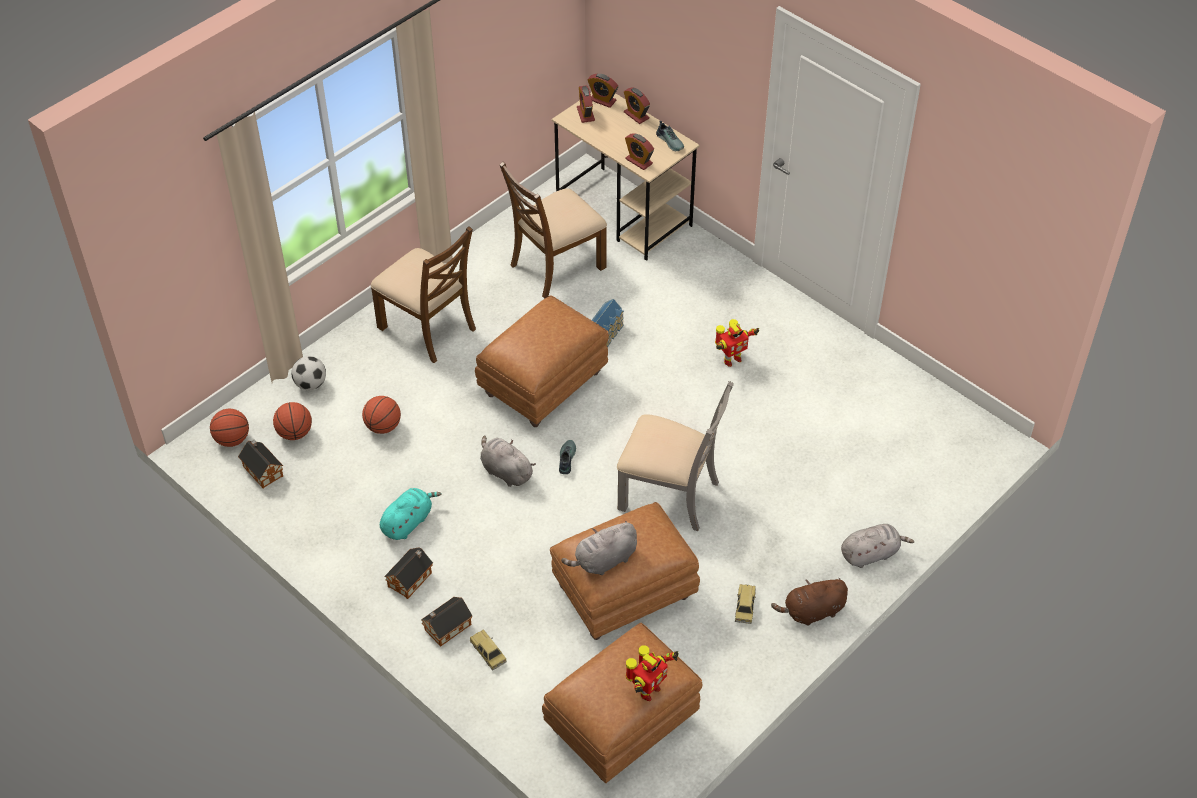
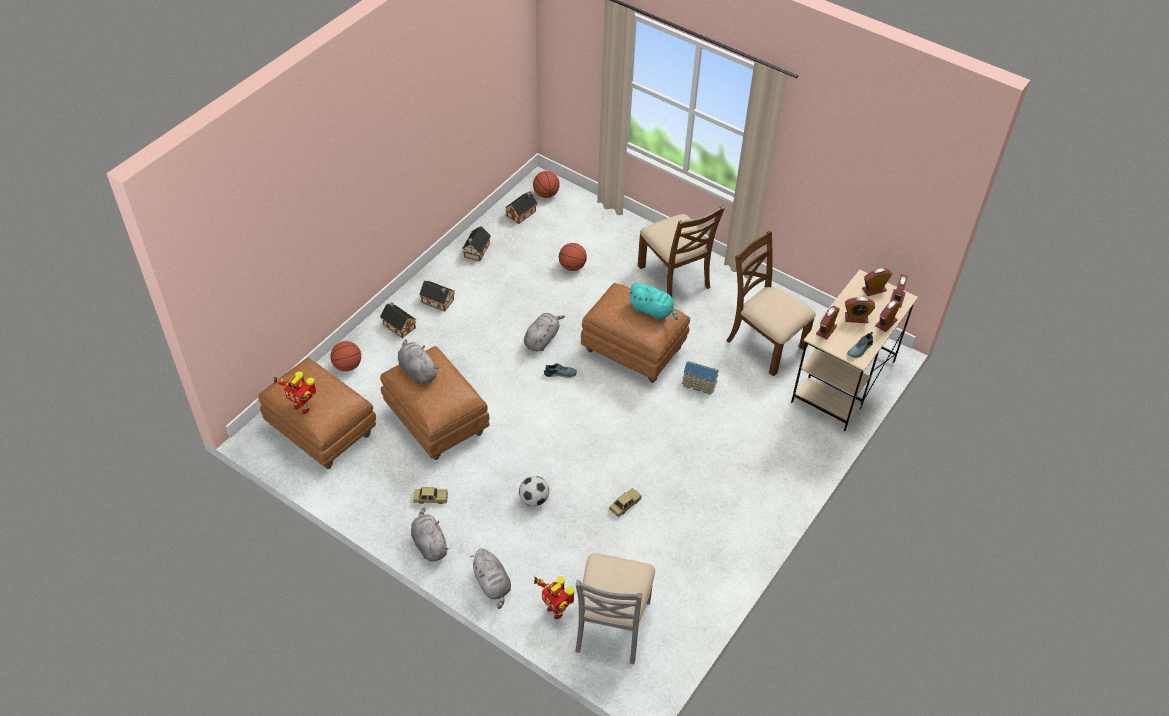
camera: 80 degrees right, 0 degrees up
basketball [273,402,312,440] -> basketball moved to [330,341,361,372]
football [291,356,326,390] -> football moved to [519,476,549,506]
brown chair [371,226,476,363] -> brown chair turned 60 degrees counterclockwise [638,205,725,297]
turquoise plush toy [380,488,441,540] -> turquoise plush toy moved to [628,283,678,320]
toy car [470,630,507,670] -> toy car moved to [609,488,642,517]
grey chair [617,381,734,531] -> grey chair moved to [575,554,655,664]
toy robot [715,319,759,367] -> toy robot moved to [534,576,575,619]
brown plush toy [771,578,848,626] -> grey plush toy [411,508,449,562]
none -> toy house [462,226,491,261]
none -> alarm clock [845,297,875,323]

